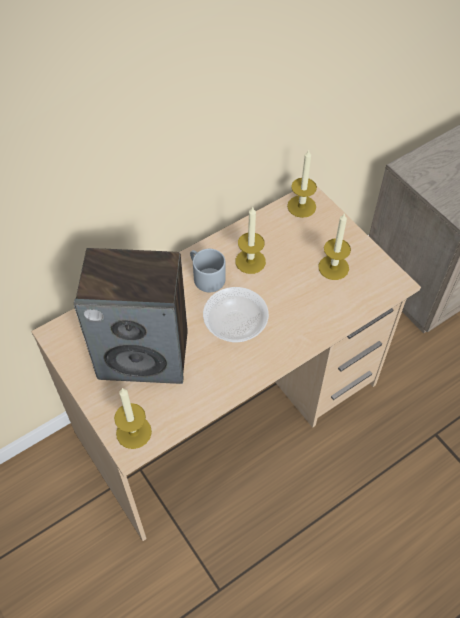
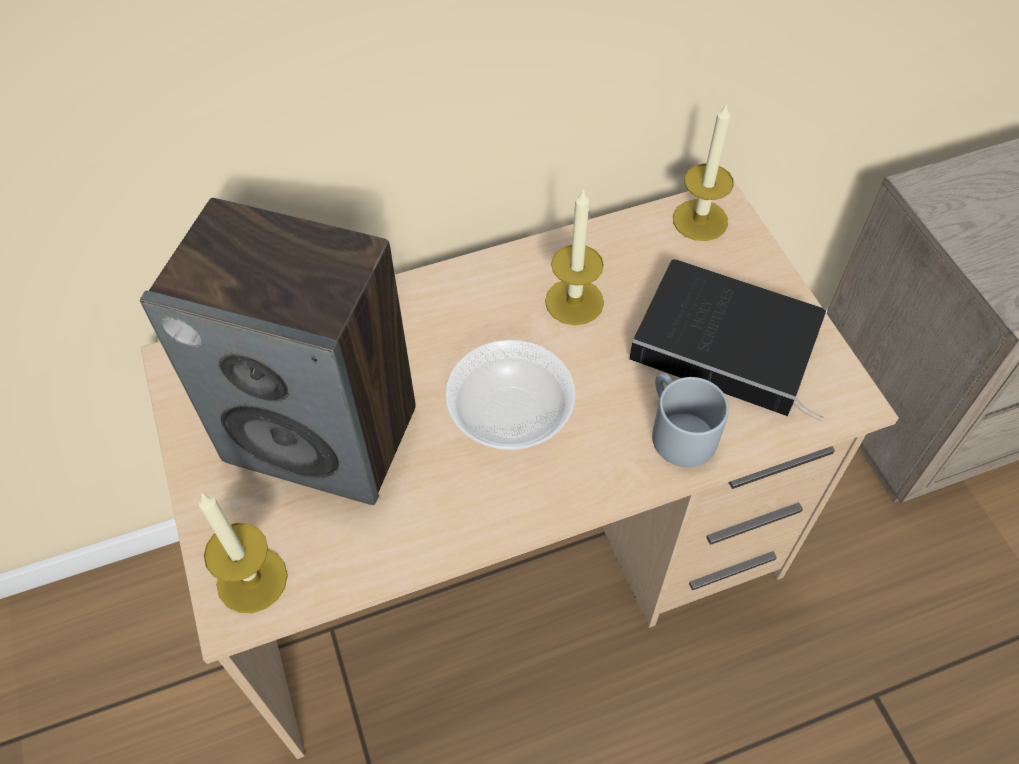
camera: 15 degrees right, 0 degrees up
grey mug [190,249,226,292] -> grey mug moved to [652,373,729,467]
candle [318,213,351,280] -> book [629,259,826,422]

